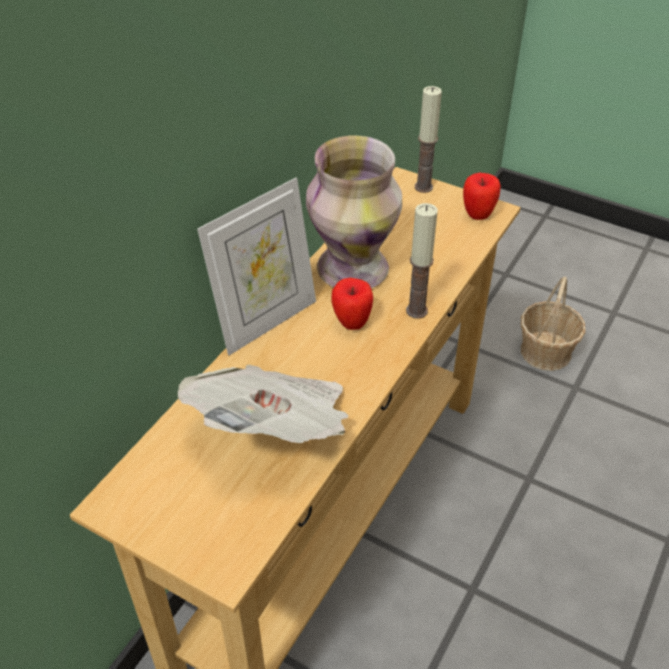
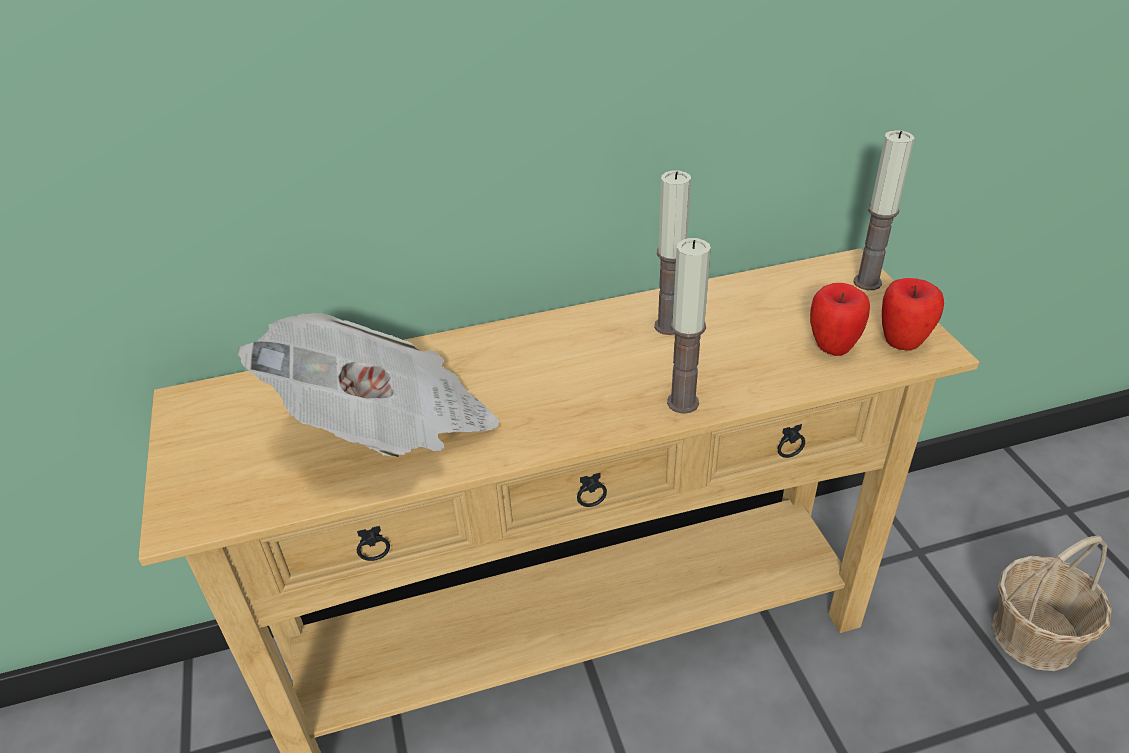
camera: 45 degrees right, 5 degrees down
picture frame [197,177,316,355] -> none
vase [306,135,402,288] -> candle [654,170,691,335]
apple [331,278,373,330] -> apple moved to [810,283,870,356]

